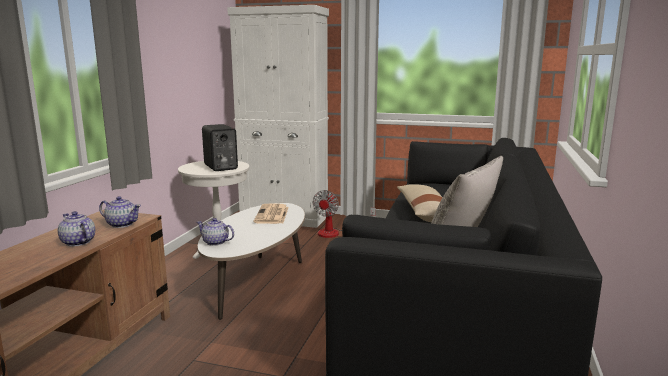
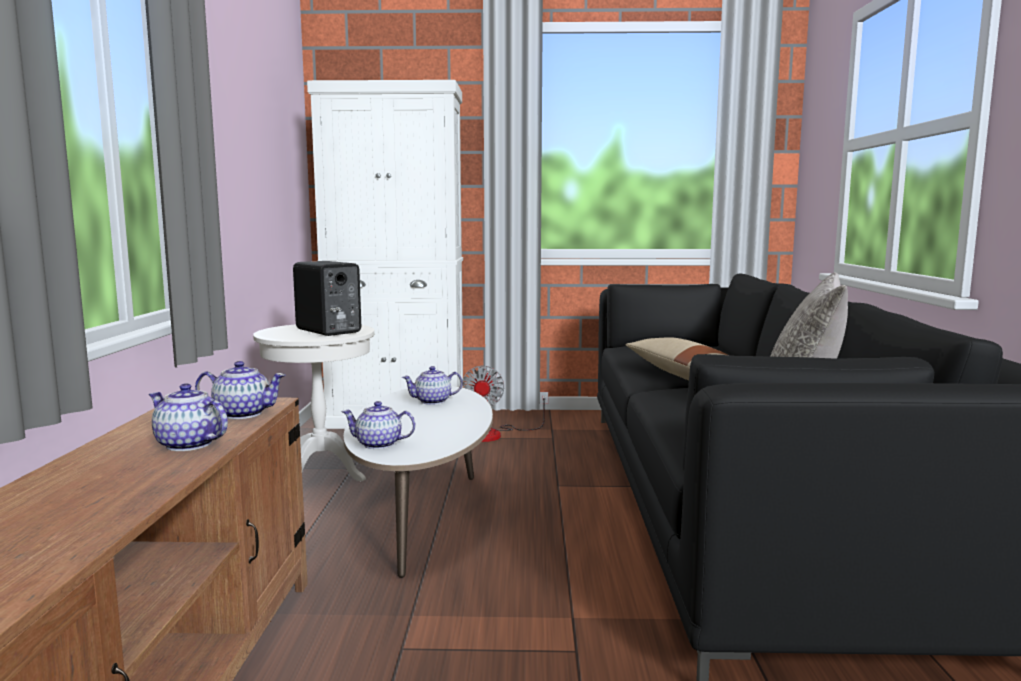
camera: 15 degrees left, 5 degrees down
newspaper [254,203,289,224] -> teapot [402,366,463,405]

